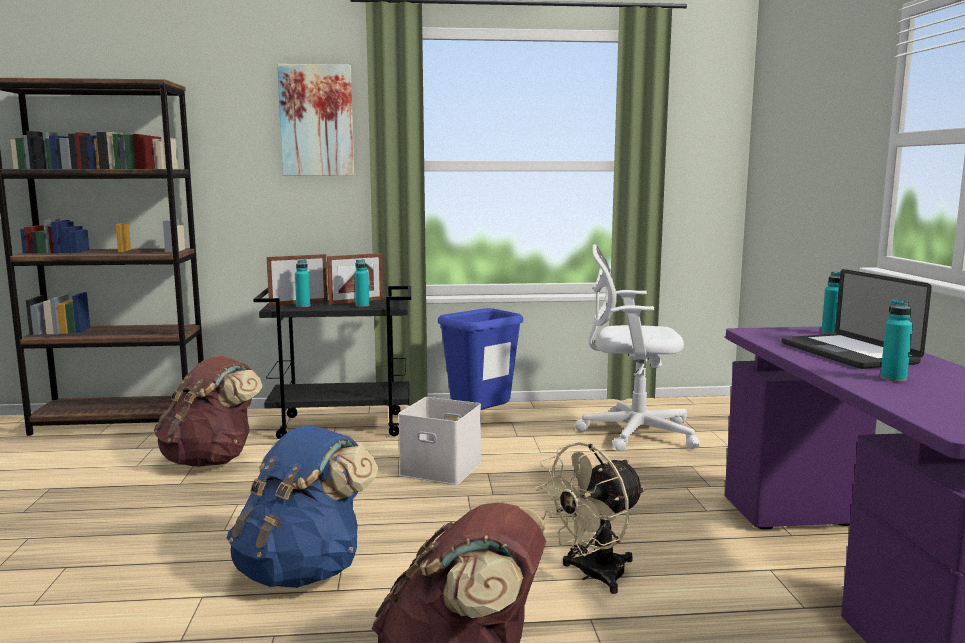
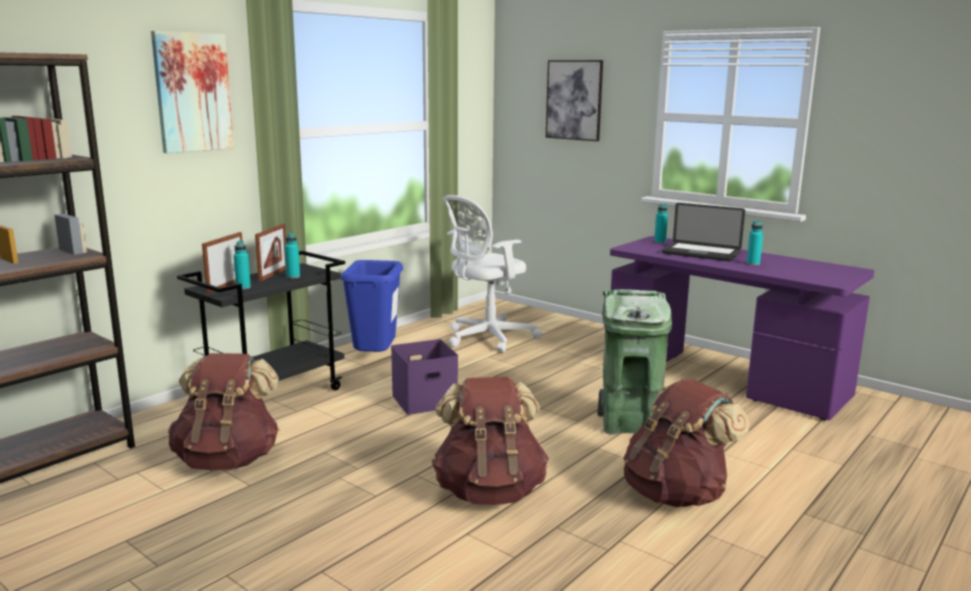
camera: 45 degrees left, 5 degrees up
blue backpack [227,425,378,588] -> brown backpack [432,377,549,505]
white storage box [398,397,481,485] -> purple storage box [391,339,458,415]
beige fan [535,442,645,594] -> green trash can [597,290,672,434]
none -> picture [546,60,603,141]

